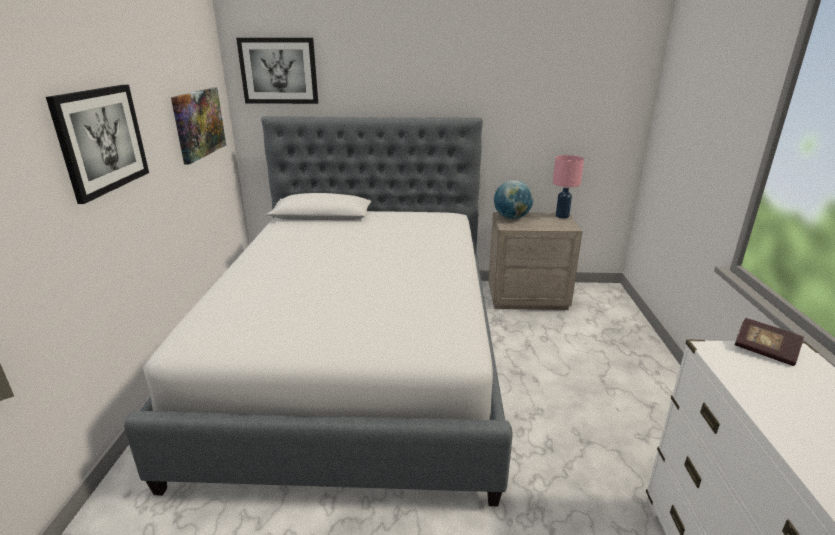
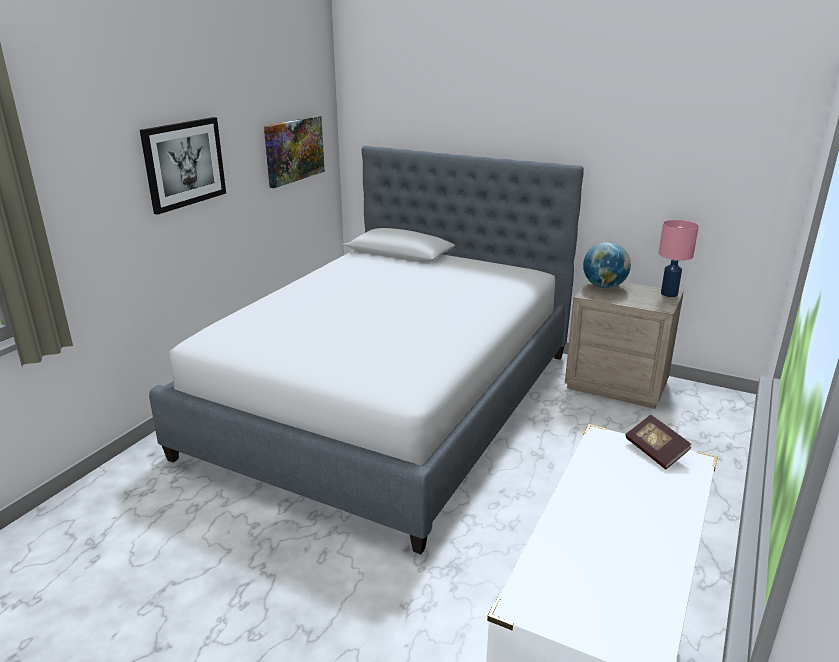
camera: 25 degrees right, 0 degrees up
picture [236,38,318,104] -> none

